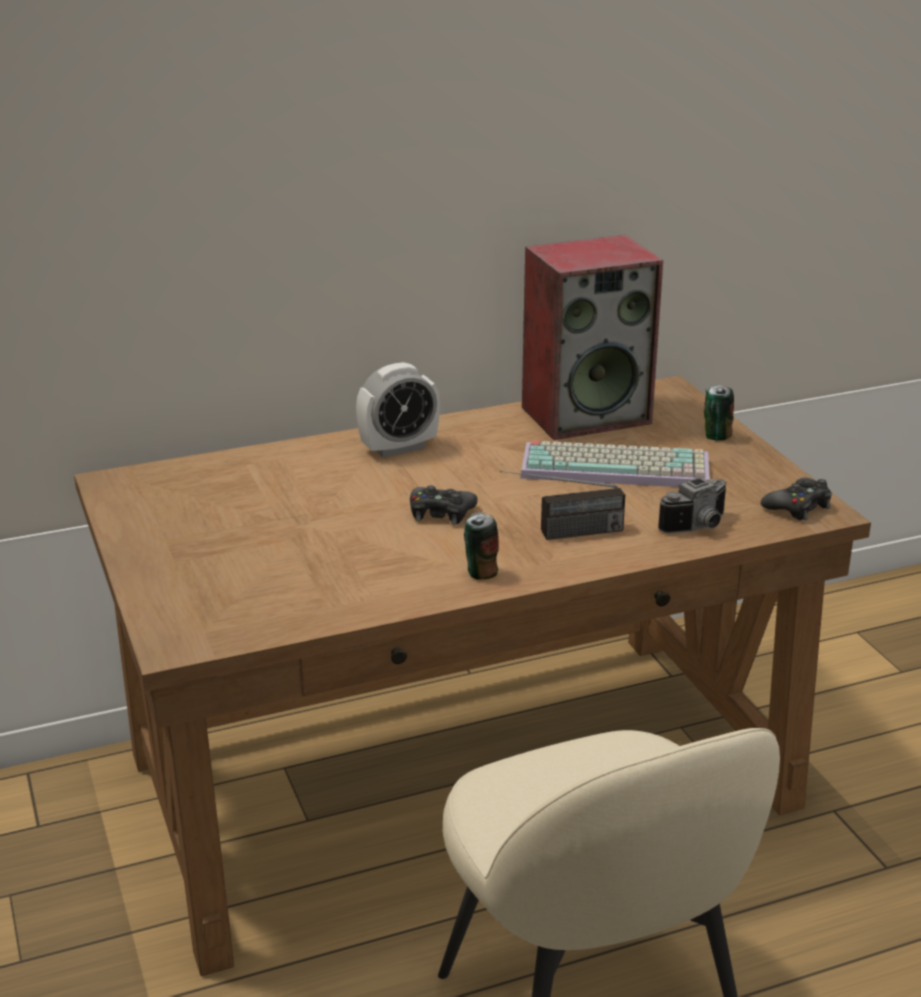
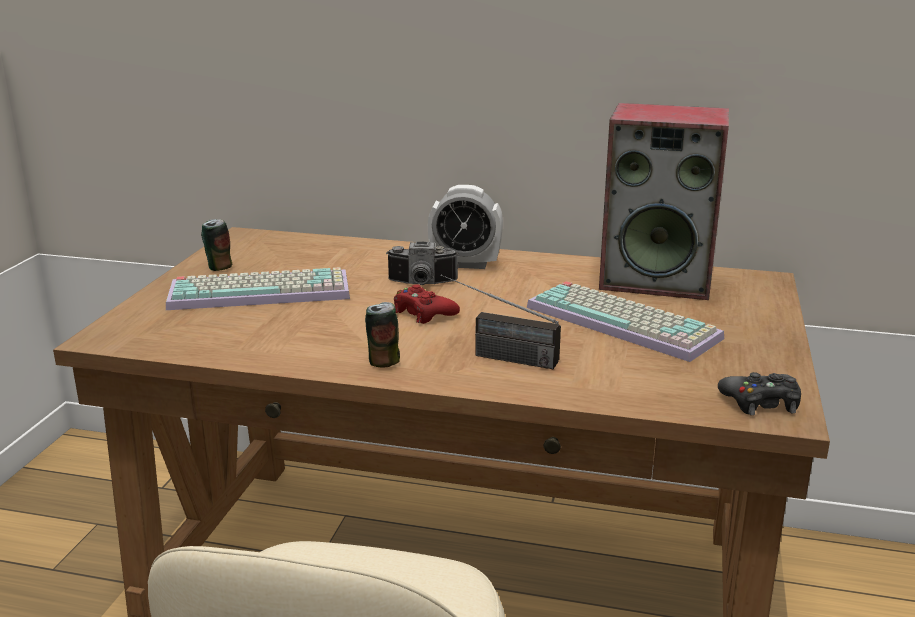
camera: 35 degrees right, 5 degrees down
black game controller [410,485,478,525] -> red game controller [394,284,460,324]
camera [658,477,727,533] -> camera moved to [387,242,459,285]
can [704,385,734,441] -> can moved to [201,219,233,271]
none -> keyboard [166,267,350,310]

